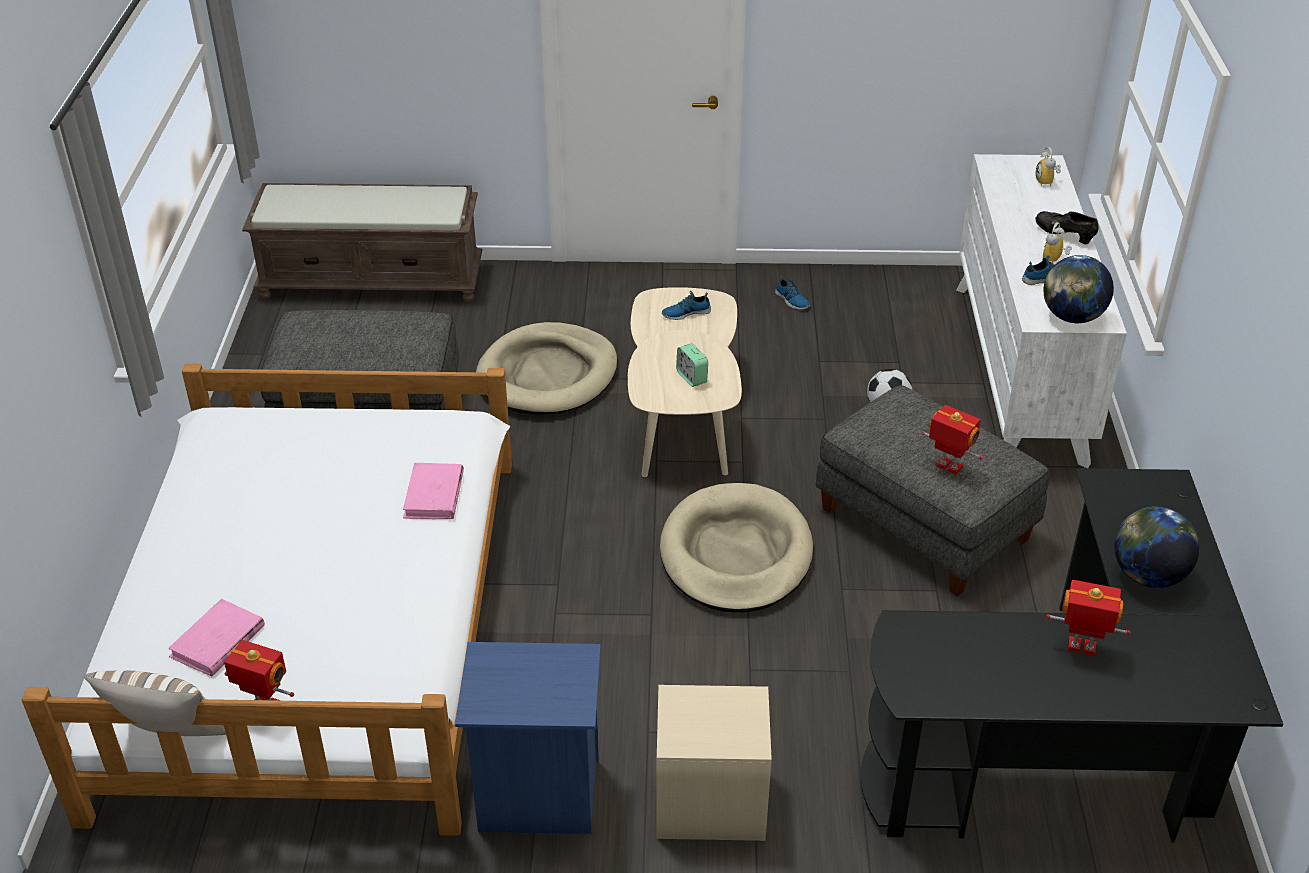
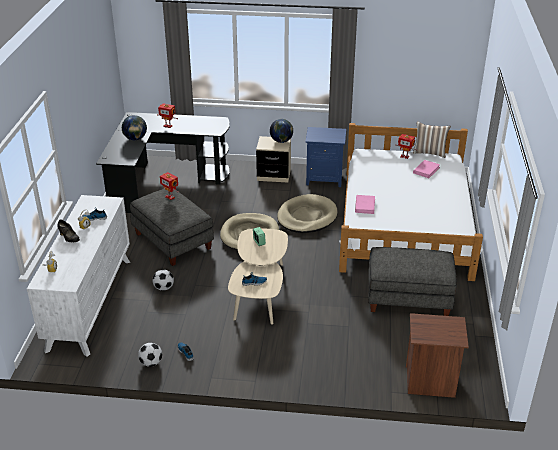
camera: 175 degrees left, 5 degrees down
brown bench [242,183,482,302] -> brown nightstand [406,313,469,398]
beige dog bed [476,322,617,415] -> beige dog bed moved to [277,194,338,233]
globe [1044,255,1114,323] -> globe moved to [270,119,293,143]
none -> football [138,343,162,367]

